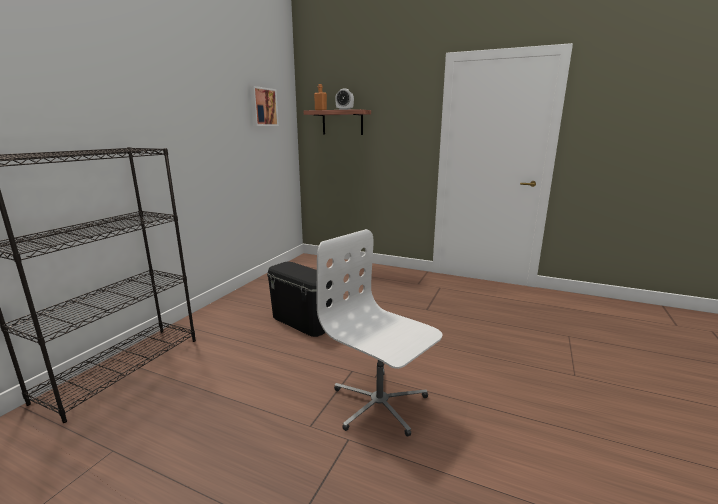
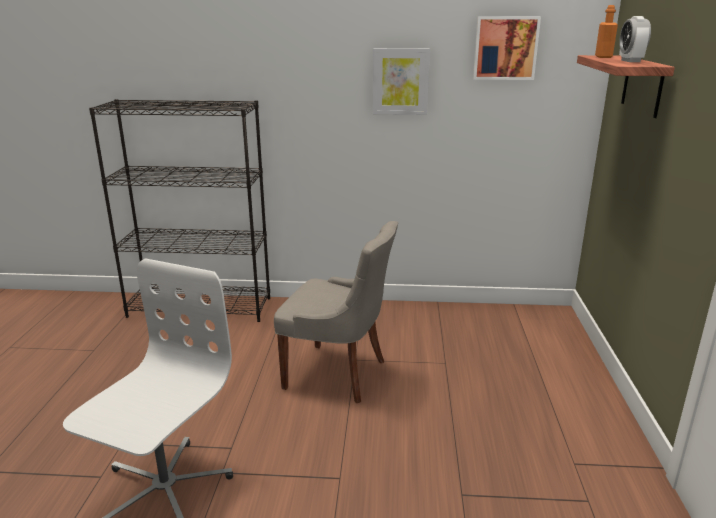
camera: 70 degrees right, 5 degrees up
black storage box [267,261,332,337] -> grey chair [274,221,398,403]
none -> picture [373,48,430,115]

